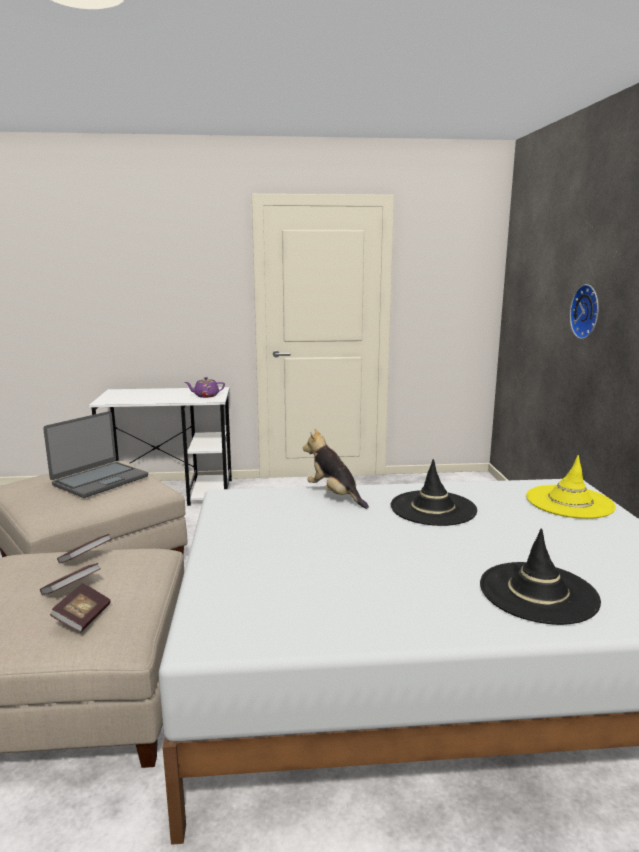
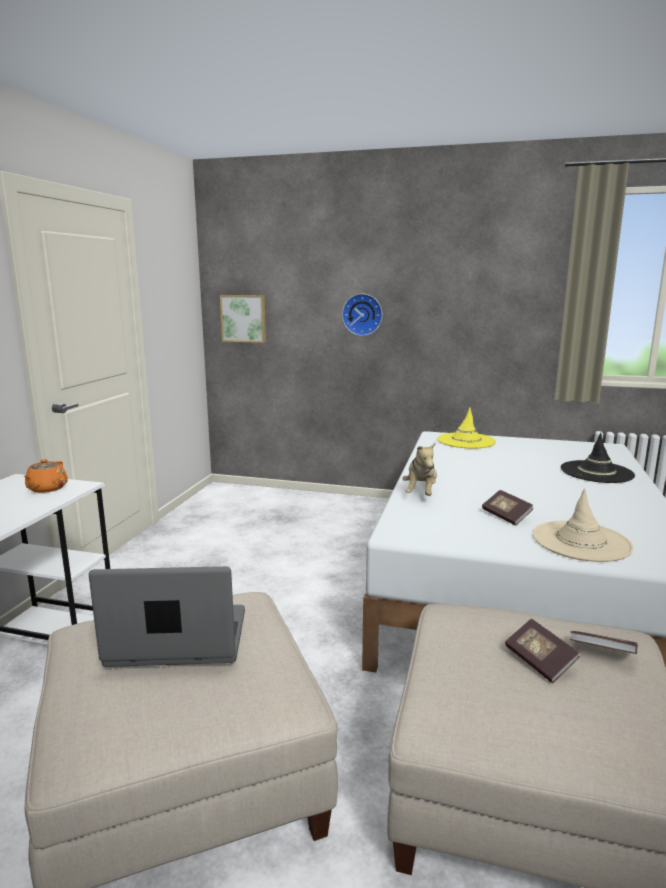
camera: 70 degrees left, 0 degrees up
laptop [43,411,148,498] -> laptop turned 60 degrees counterclockwise [89,566,245,667]
book [57,534,112,563] -> book moved to [482,490,533,526]
purple teapot [185,377,225,398] -> orange teapot [24,459,68,493]
plush toy [303,429,369,509] -> plush toy turned 60 degrees counterclockwise [402,442,437,496]
black hat [391,459,477,526] -> none
none -> picture [220,295,266,343]
none -> beige hat [533,488,633,562]

